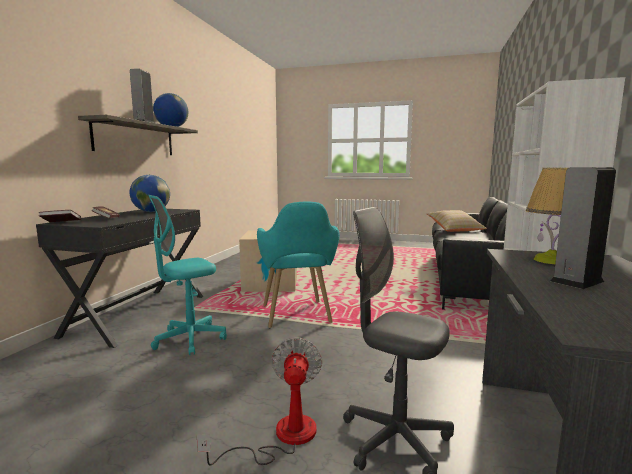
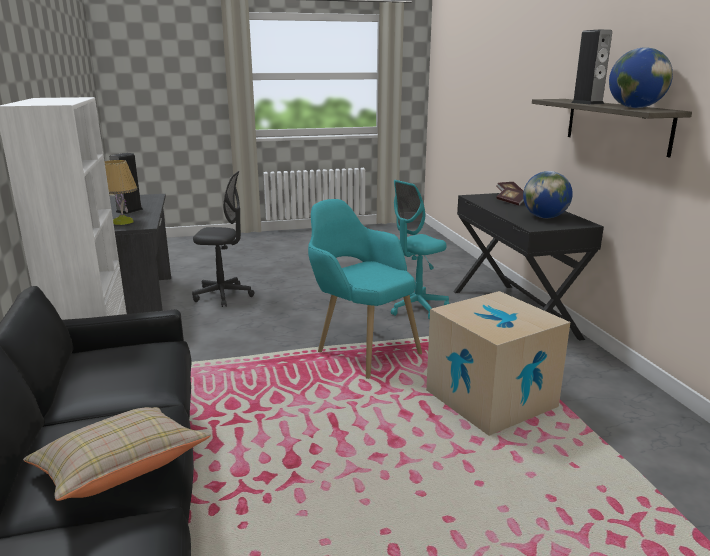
camera: 150 degrees right, 10 degrees up
turquoise office chair [149,195,227,355] -> turquoise office chair turned 150 degrees counterclockwise [391,180,449,320]
fan [197,338,322,466] -> none

